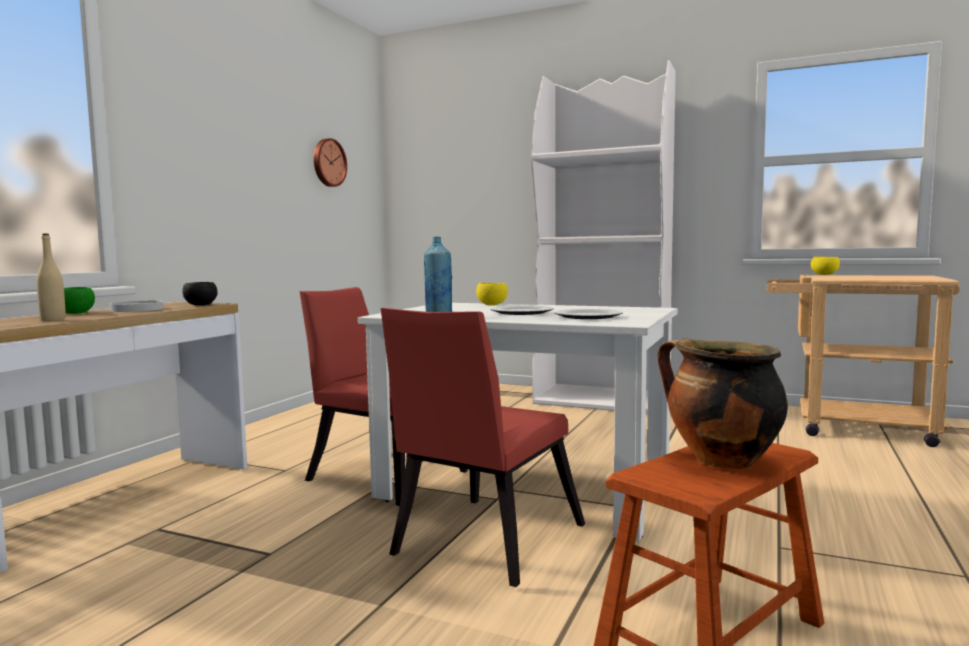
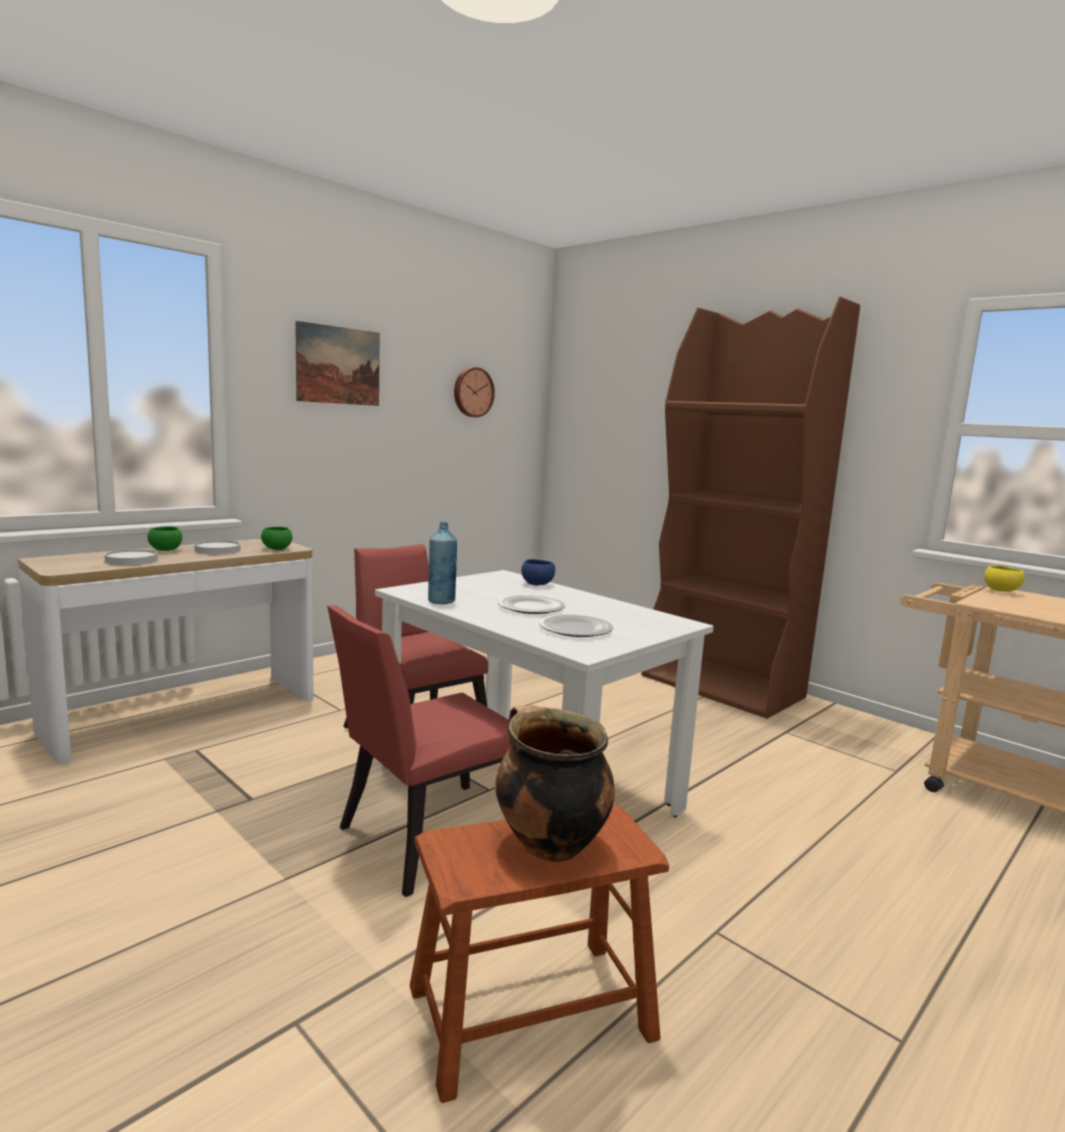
camera: 20 degrees right, 5 degrees up
beige bottle [36,234,66,321] -> white plate [105,549,158,565]
black bowl [182,282,218,306] -> green bowl [261,527,292,550]
yellow bowl [476,283,508,305] -> blue bowl [521,559,555,586]
white bookcase [531,60,676,414] -> brown bookcase [641,297,860,719]
none -> picture [295,321,380,406]

